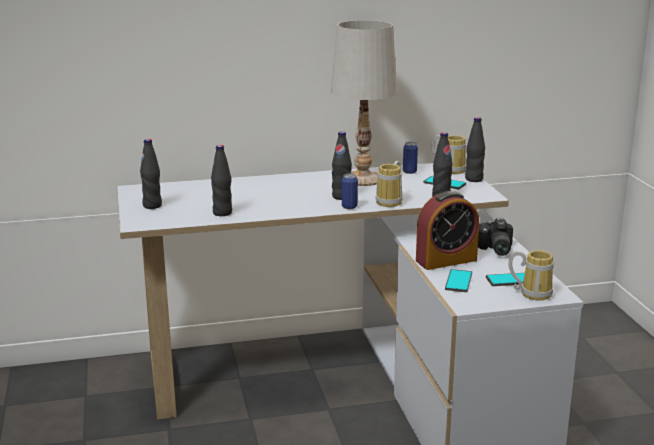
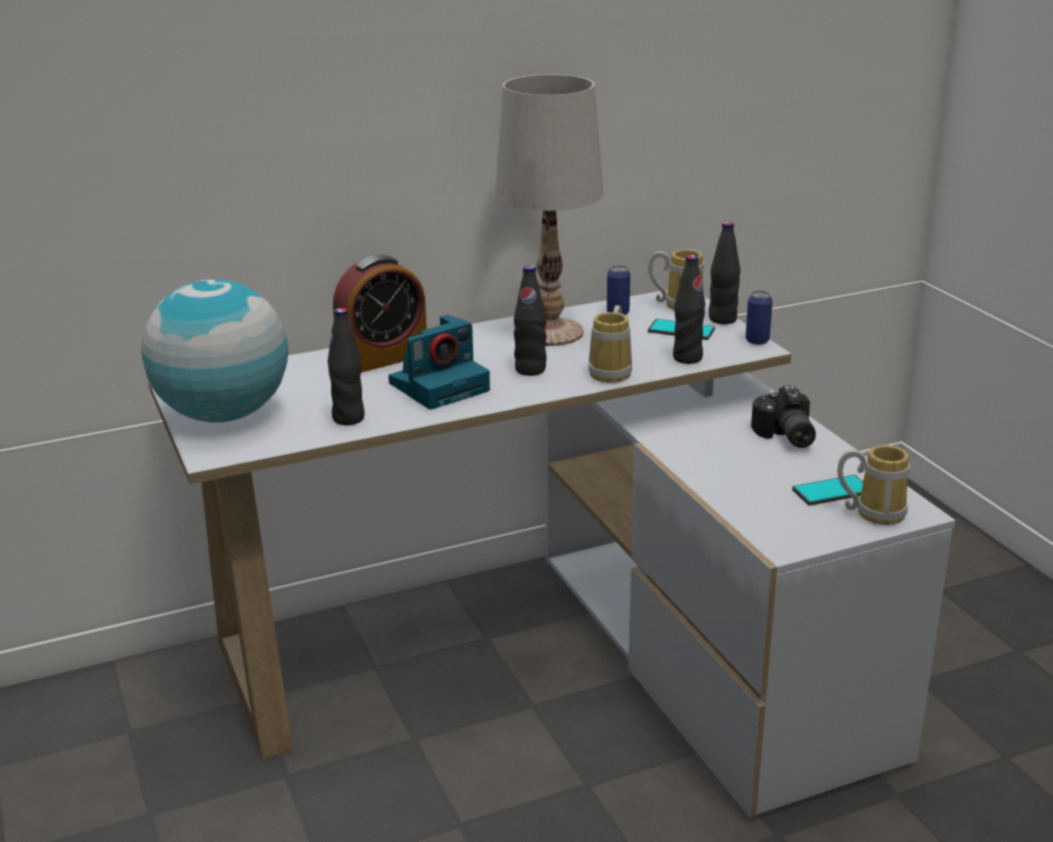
camera: 10 degrees left, 5 degrees up
black bottle [140,139,162,209] -> globe [141,279,288,423]
can [342,174,358,209] -> can moved to [746,290,773,345]
alarm clock [416,191,479,270] -> alarm clock moved to [333,255,427,373]
phone [445,269,472,292] -> none
none -> camera [388,314,490,410]

